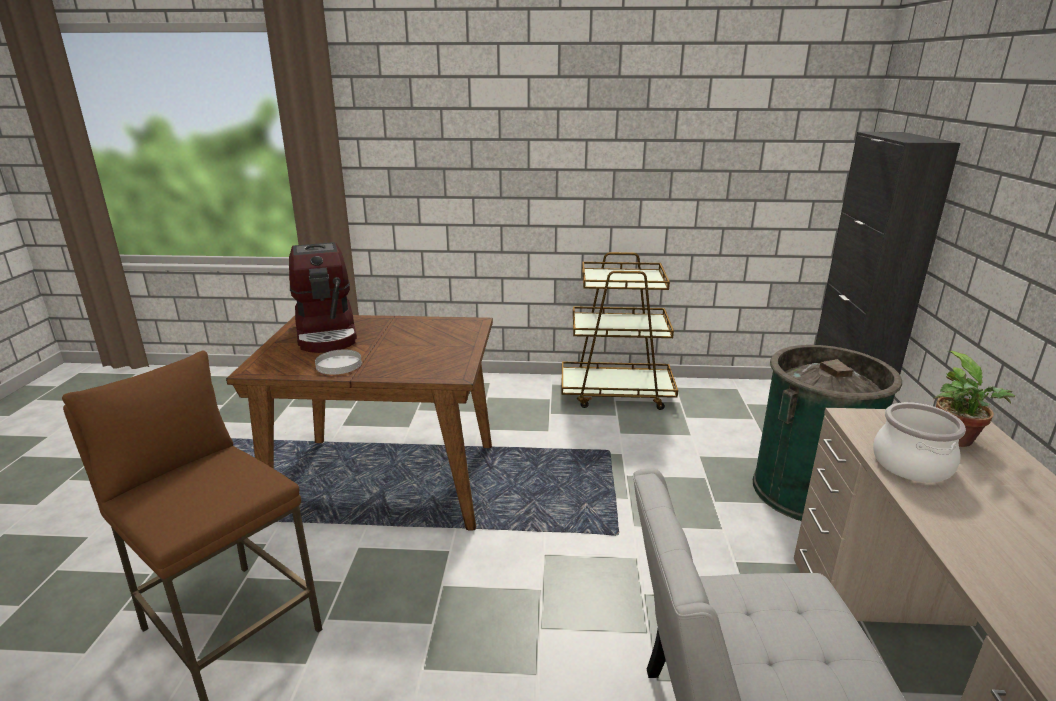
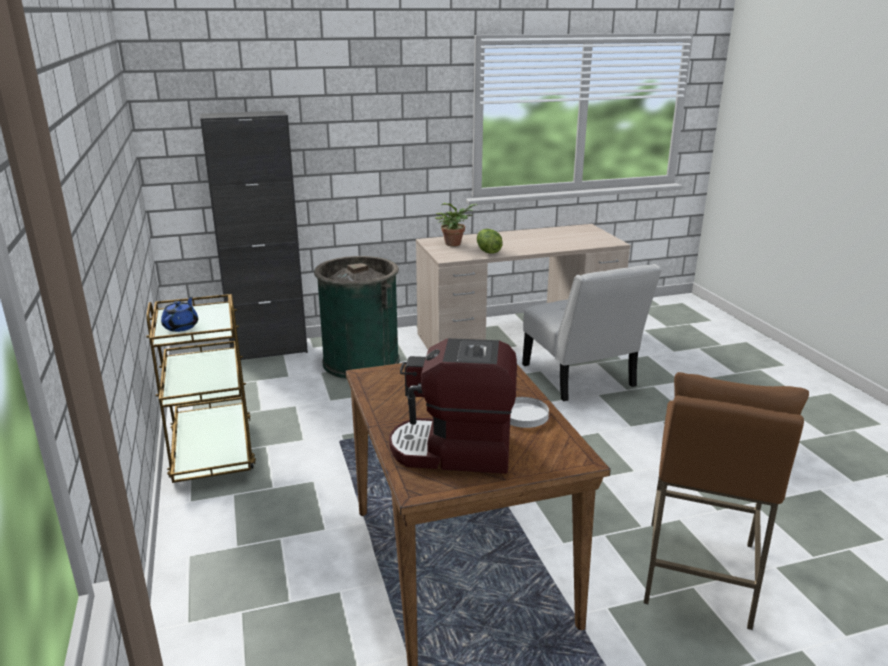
camera: 110 degrees left, 0 degrees up
coffee machine [289,242,357,353] -> coffee machine turned 135 degrees counterclockwise [389,338,517,474]
cooking pot [873,402,966,483] -> lettuce [477,229,503,254]
none -> blue teapot [161,297,198,332]

